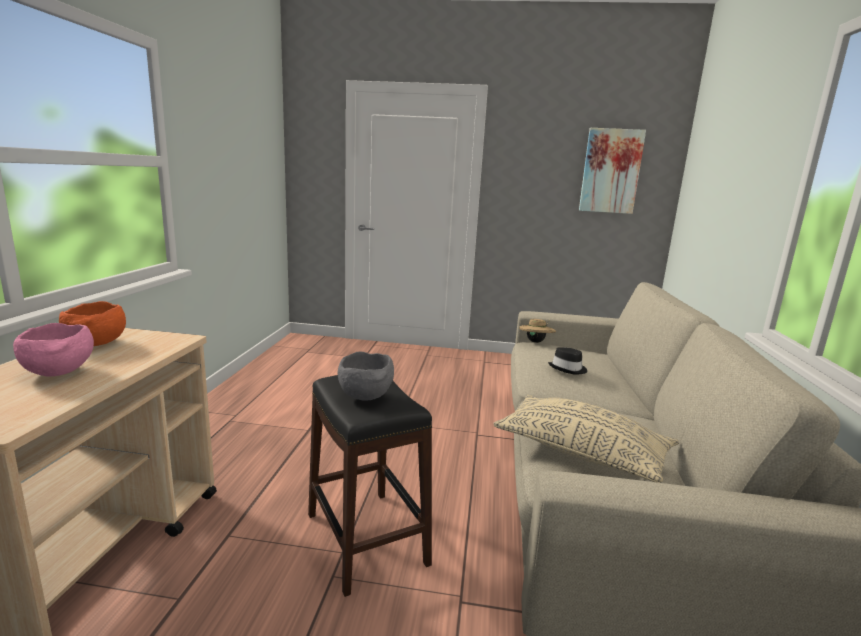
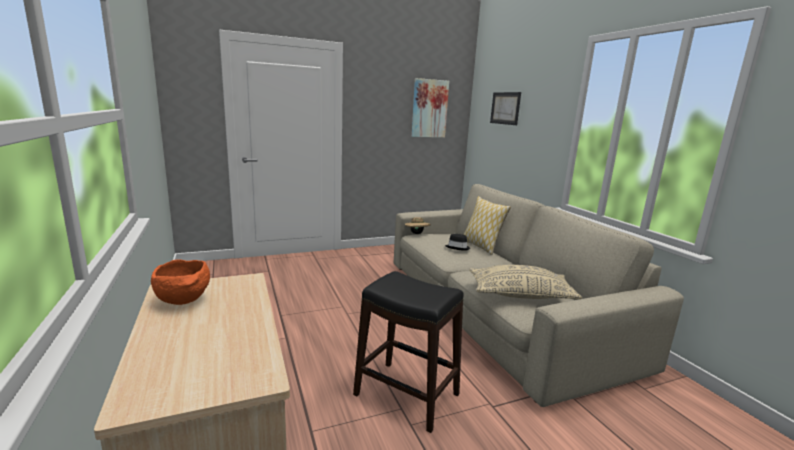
camera: 30 degrees left, 0 degrees up
pink bowl [13,323,94,377] -> none
grey bowl [337,352,394,401] -> none
none -> pillow [464,196,511,255]
none -> picture [490,92,521,125]

